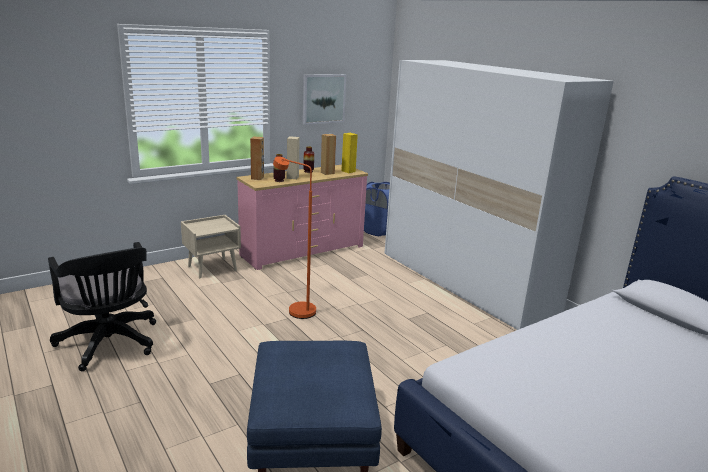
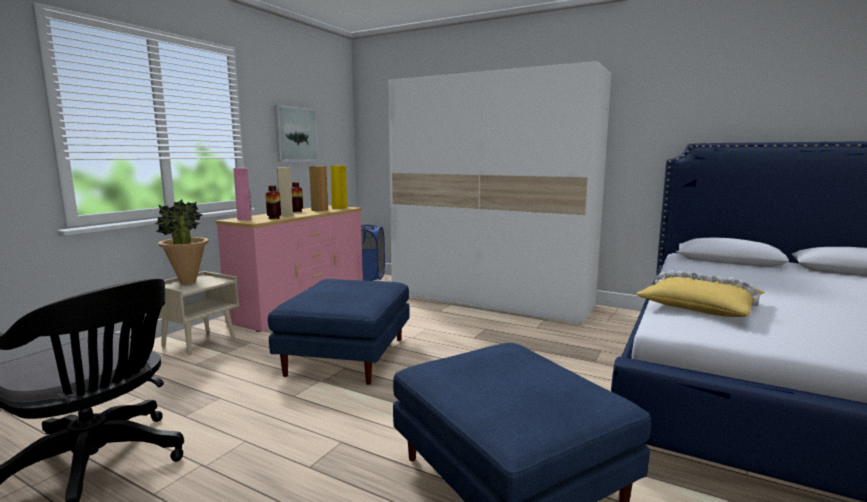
camera: 25 degrees left, 10 degrees down
brown speaker [250,136,264,180] -> pink speaker [233,168,251,220]
orange floor lamp [273,156,316,319] -> blue ottoman [268,279,410,385]
none -> potted plant [155,199,209,284]
none -> yellow pillow [636,271,764,317]

